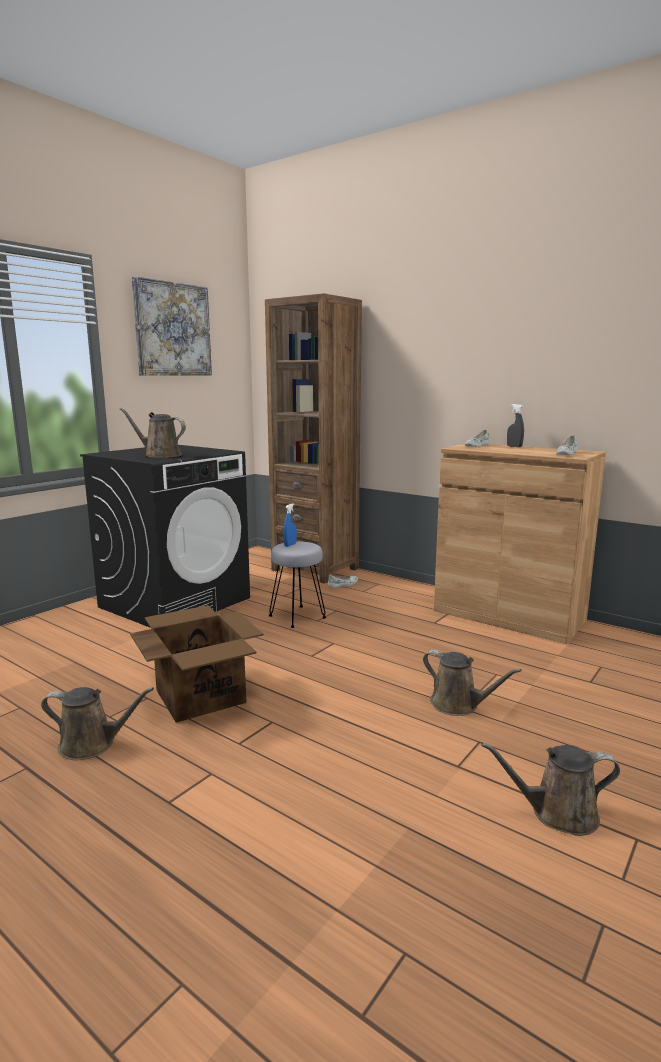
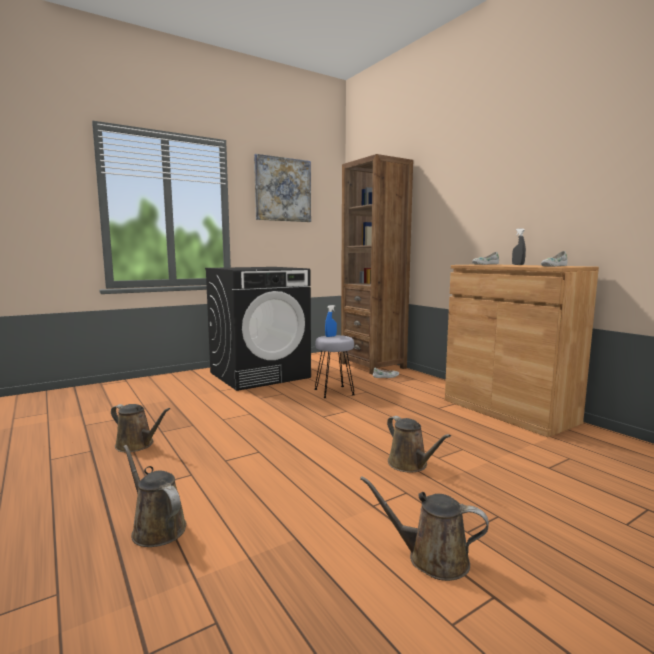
camera: 20 degrees right, 5 degrees down
brown watering can [120,408,186,458] -> brown watering can moved to [123,445,186,547]
cardboard box [130,605,264,723] -> none

